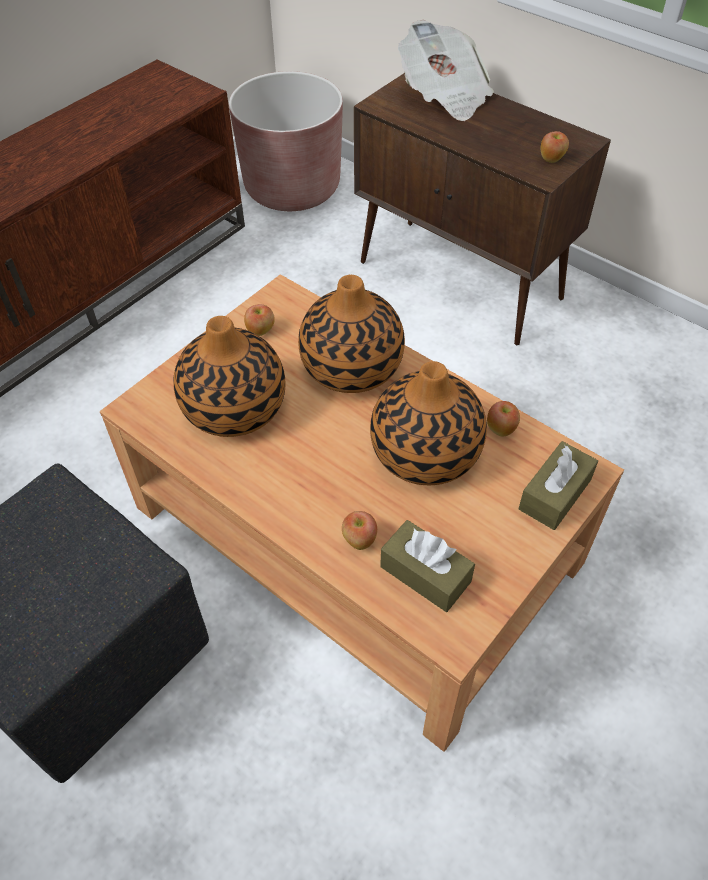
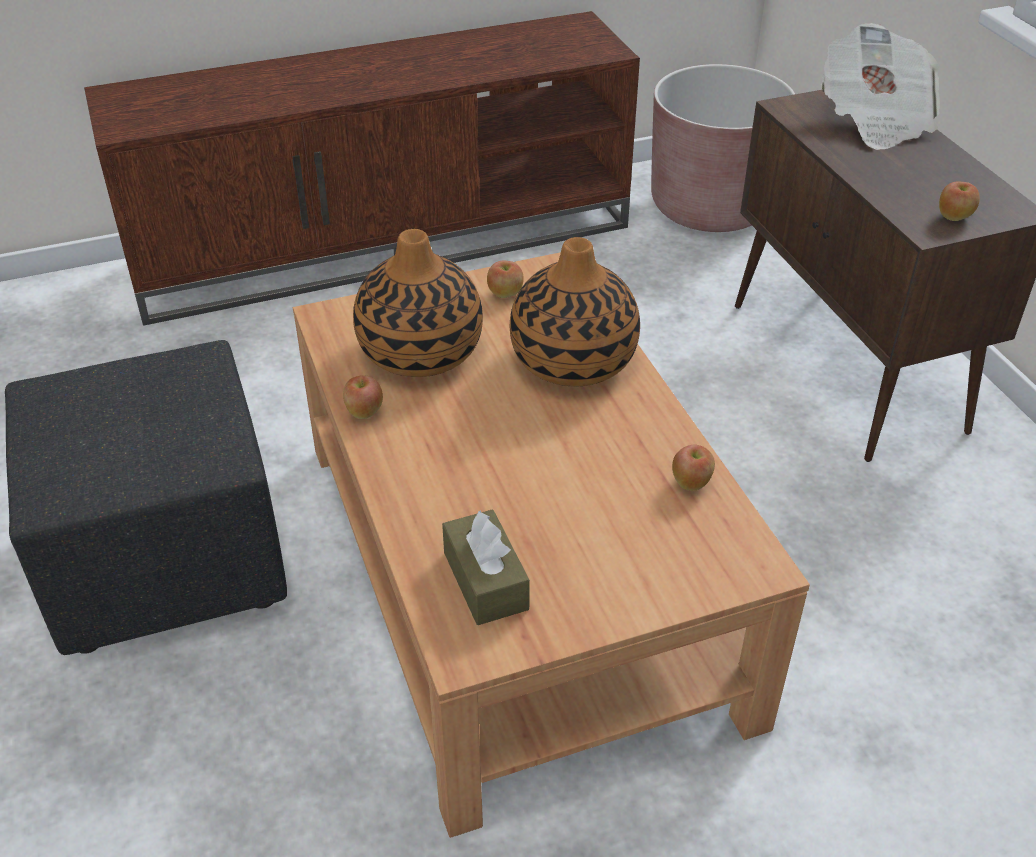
camera: 30 degrees right, 10 degrees down
apple [342,511,377,550] -> apple moved to [343,375,383,419]
vase [370,361,487,485] -> none
brown tissue box [519,441,598,530] -> none

